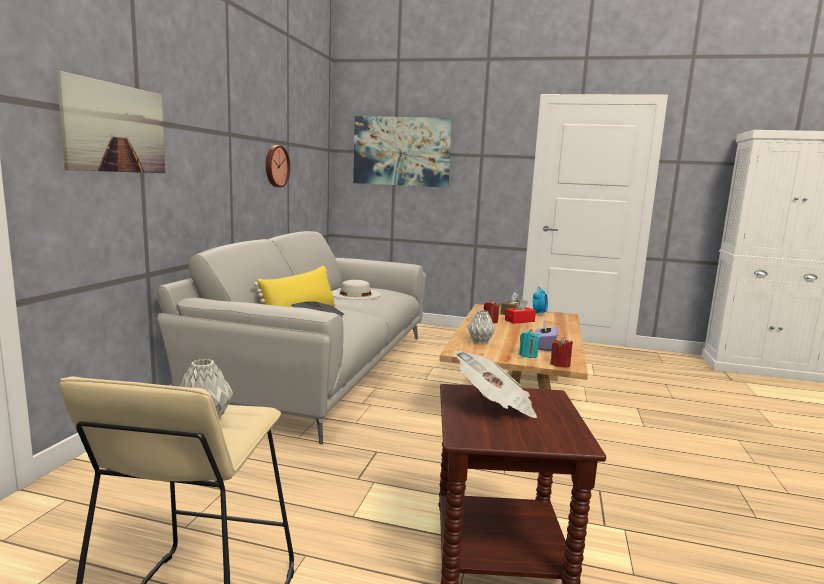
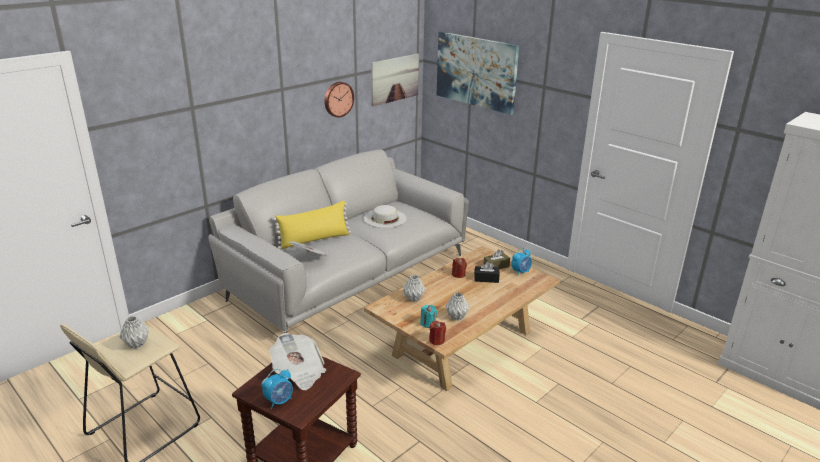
camera: 30 degrees right, 15 degrees up
picture [56,71,165,173] -> picture moved to [371,54,419,106]
red tissue box [505,299,536,324] -> black tissue box [474,261,500,283]
purple tissue box [535,320,558,351] -> grey vase [446,292,469,321]
none -> alarm clock [261,369,293,409]

